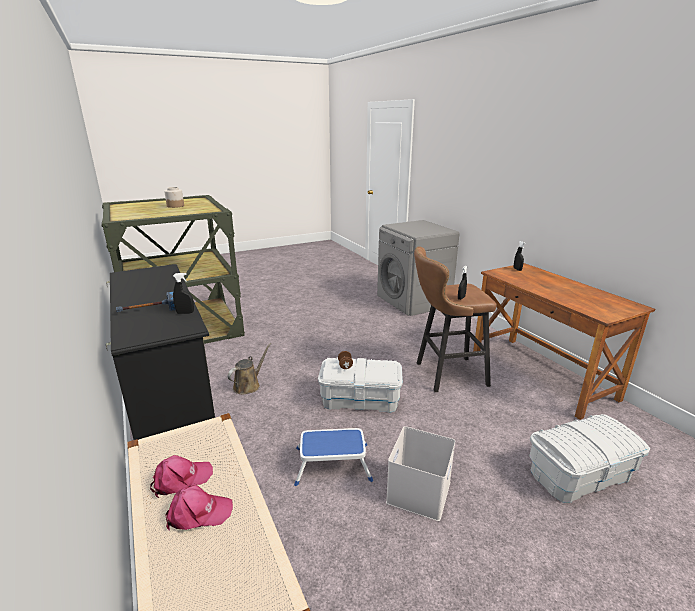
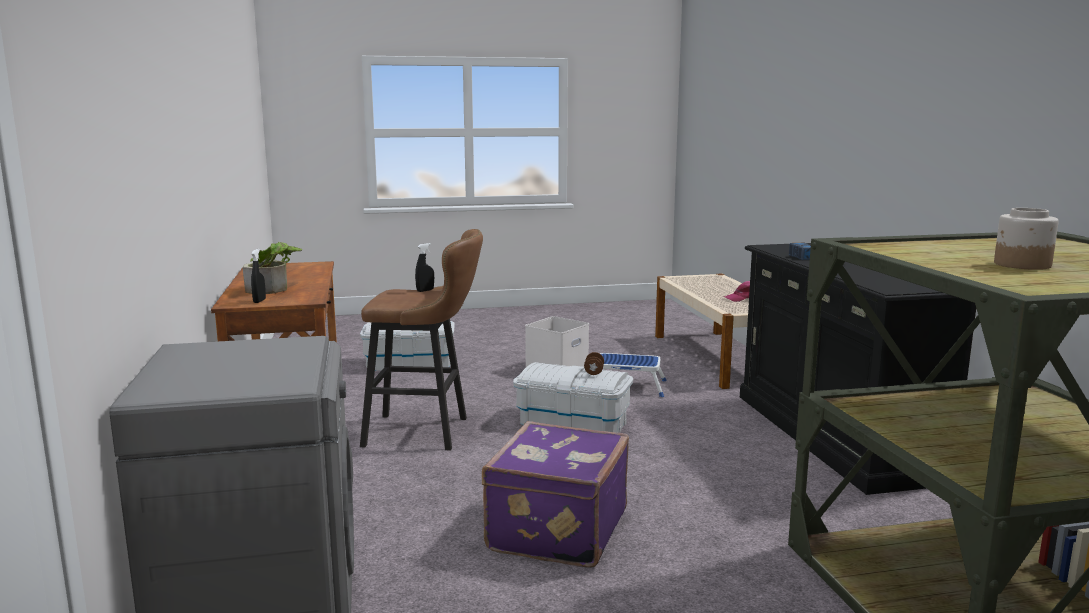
camera: 165 degrees left, 10 degrees down
pink cap [166,485,233,531] -> none
black spray bottle [173,273,194,314] -> none
brown watering can [228,343,271,395] -> none
none -> potted plant [243,242,303,294]
none -> purple suitcase [482,421,629,568]

